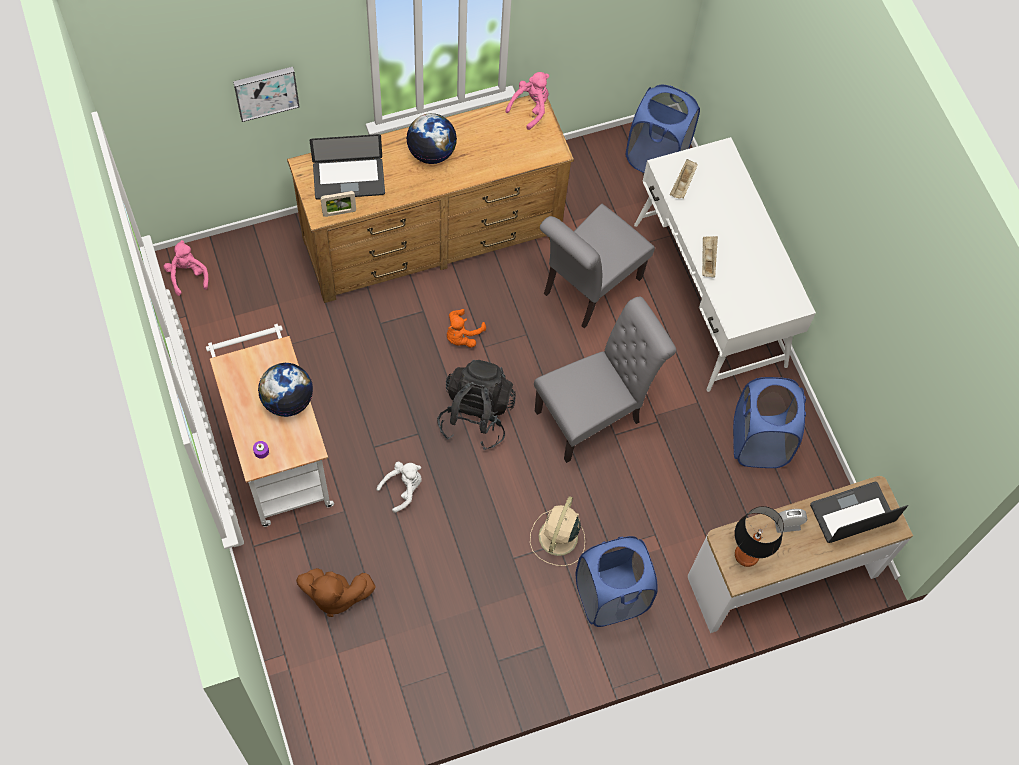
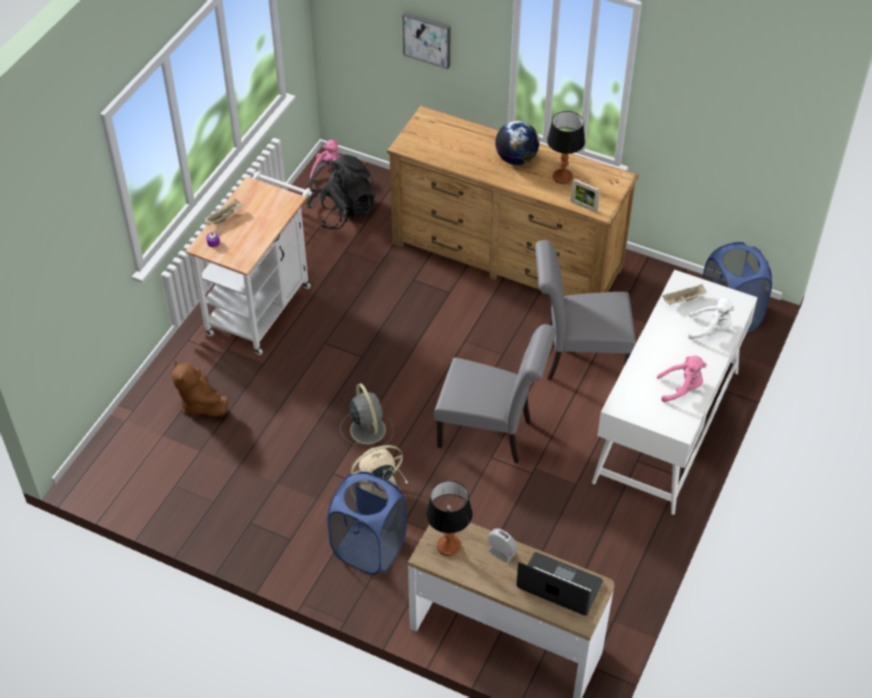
camera: 50 degrees right, 15 degrees down
globe [258,363,313,417] -> none
laptop [309,134,385,200] -> none
picture frame [320,191,356,217] -> picture frame moved to [570,179,600,212]
white plush toy [376,462,422,513] -> white plush toy moved to [688,298,735,340]
black backpack [437,359,516,450] -> black backpack moved to [307,154,376,229]
orange plush toy [447,309,486,348] -> none
pink plush toy [505,72,549,130] -> pink plush toy moved to [657,356,707,402]
beige tray [702,236,718,278] -> beige tray moved to [204,199,245,225]
blue laundry basket [733,377,806,468] -> none
none -> grey fan [340,383,394,445]
none -> table lamp [547,111,585,184]

